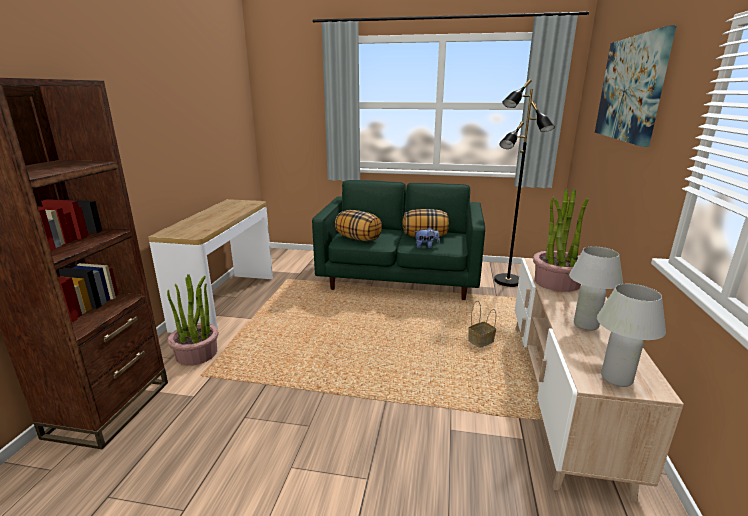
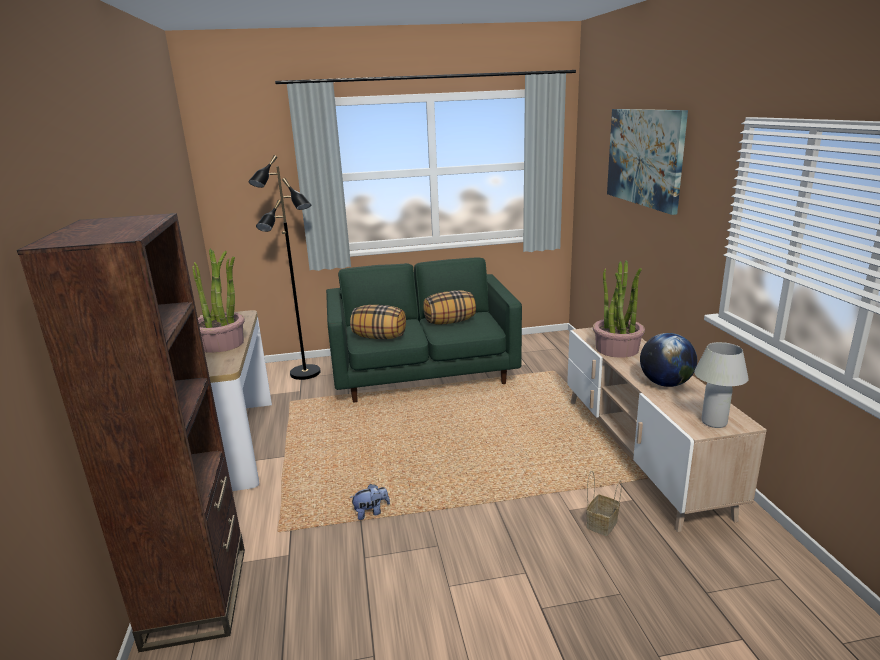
camera: 20 degrees left, 0 degrees up
potted plant [167,274,218,365] -> potted plant moved to [193,249,244,353]
plush toy [414,228,440,249] -> plush toy moved to [349,484,390,520]
basket [468,301,496,348] -> basket moved to [586,471,622,536]
black floor lamp [494,79,555,287] -> black floor lamp moved to [248,155,321,380]
white table lamp [569,246,623,331] -> globe [640,333,697,387]

